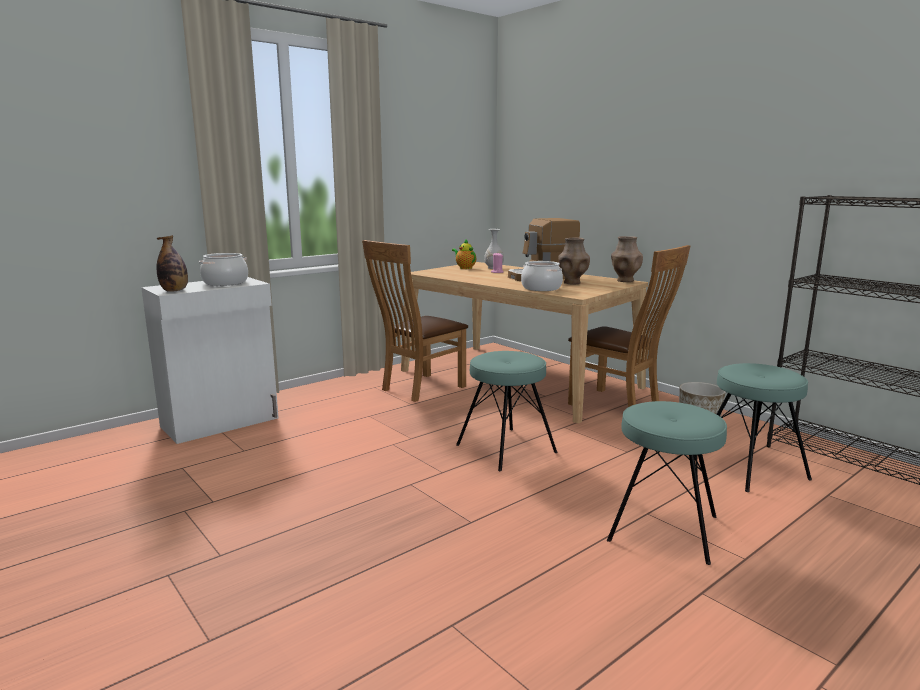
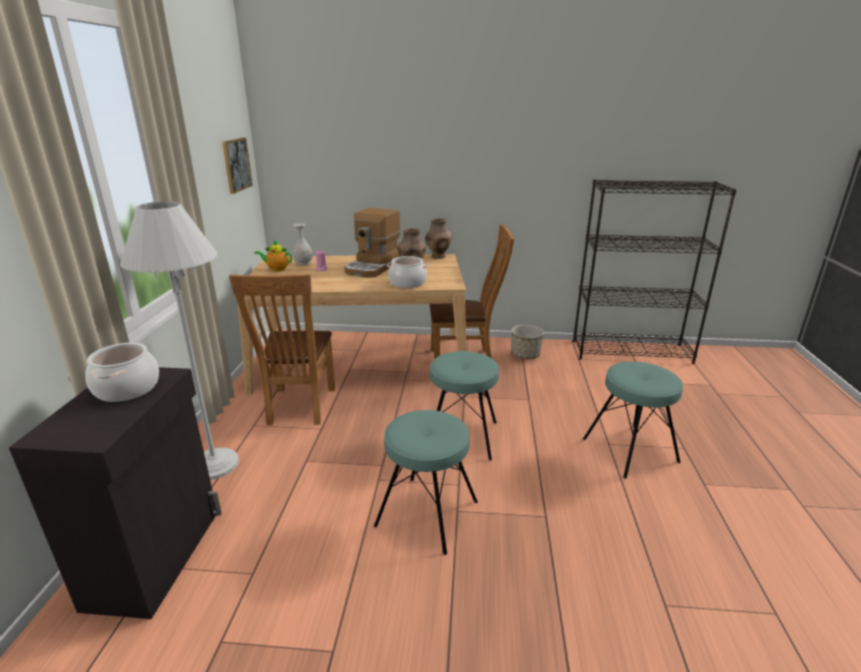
camera: 45 degrees left, 10 degrees up
white cabinet [141,277,279,444] -> black cabinet [9,367,222,619]
bottle [156,235,188,292] -> none
turquoise stool [694,363,812,492] -> turquoise stool moved to [374,410,478,555]
none -> white floor lamp [120,201,239,480]
none -> picture [222,138,253,194]

